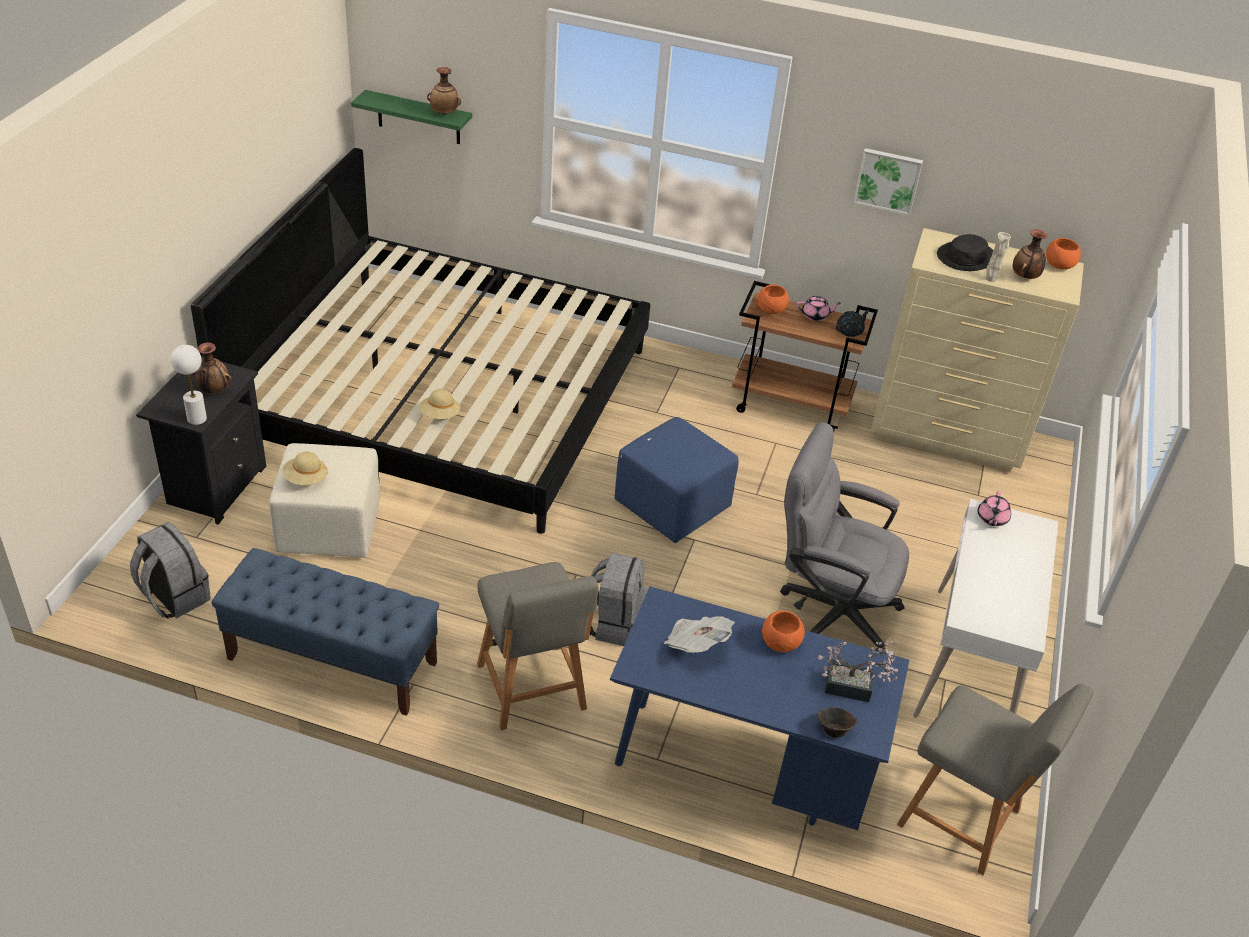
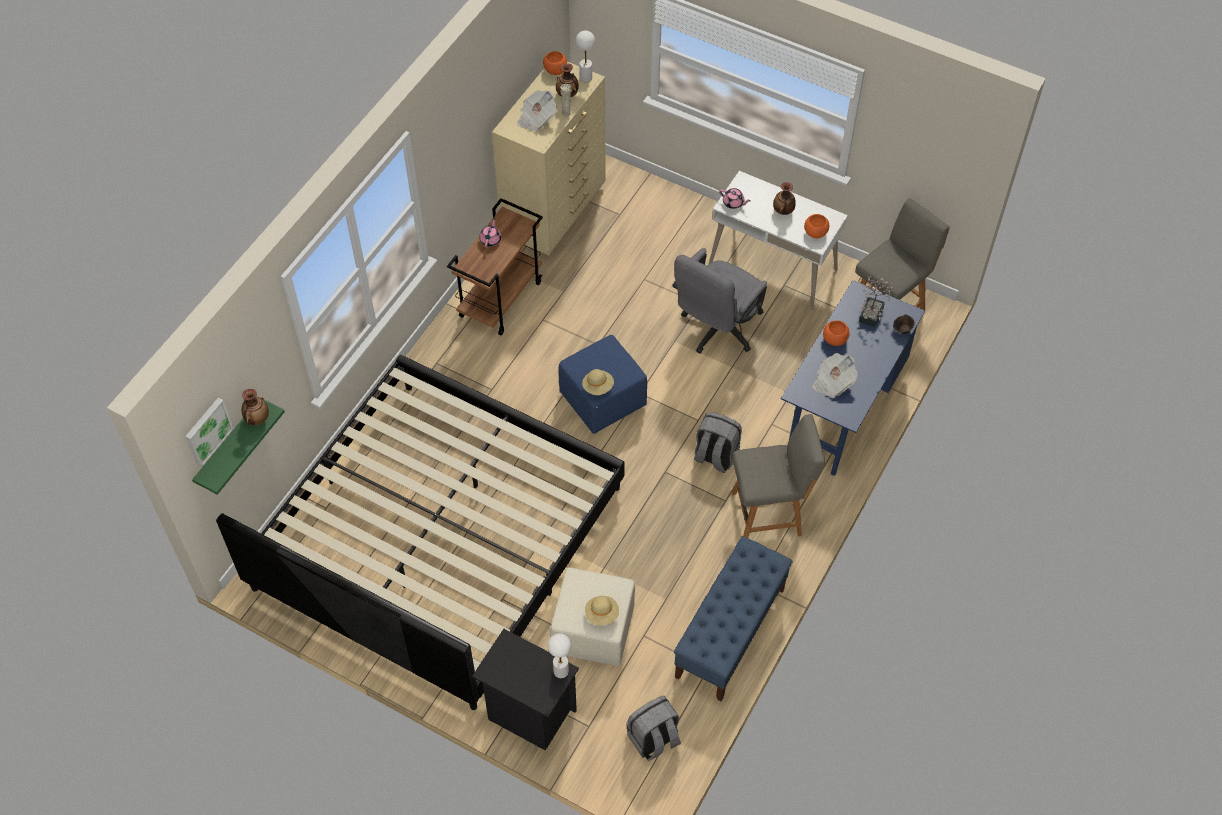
camera: 75 degrees left, 15 degrees up
vase [193,342,232,394] -> vase moved to [773,182,796,215]
beige hat [419,389,461,419] -> beige hat moved to [582,369,614,395]
orange bowl [758,284,789,314] -> orange bowl moved to [804,214,829,238]
black teapot [836,310,870,337] -> none
picture [853,148,923,215] -> picture moved to [185,398,234,467]
black hat [937,234,993,271] -> newspaper [517,90,557,132]
none -> white table lamp [576,30,595,82]

